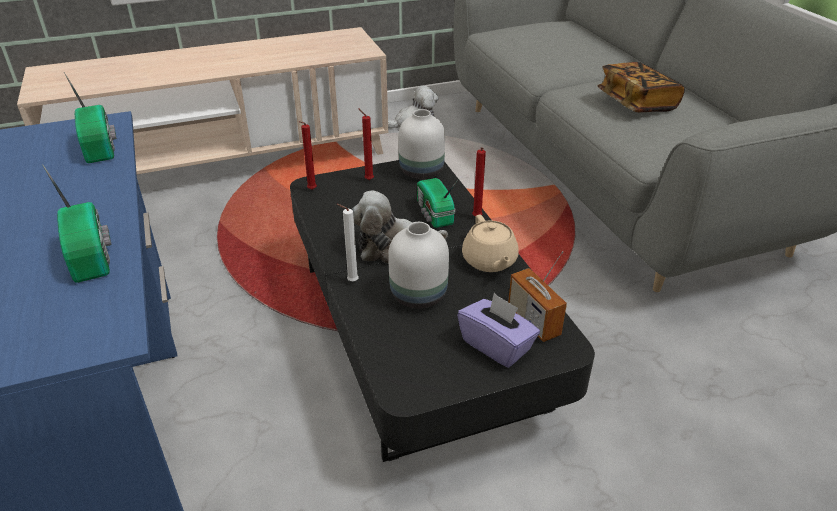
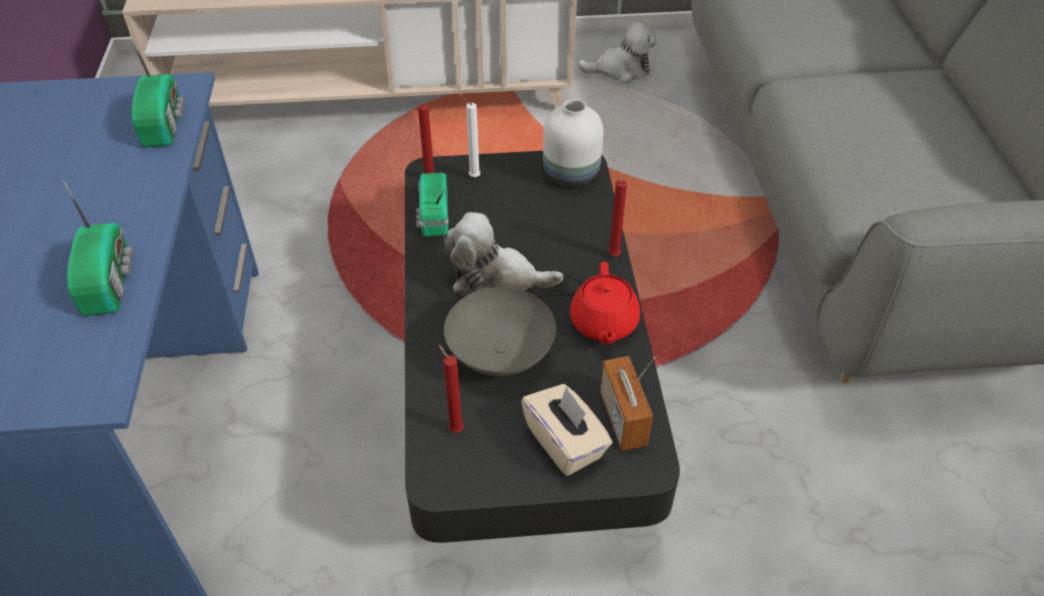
camera: 15 degrees right, 10 degrees up
white candle [337,204,359,281] -> white candle moved to [460,97,481,177]
red candle [358,108,374,180] -> red candle moved to [438,345,464,433]
white vase [388,222,449,309] -> grey bowl [444,287,556,376]
radio [417,178,458,228] -> radio moved to [416,173,449,237]
purple tissue box [457,293,540,368] -> beige tissue box [521,384,612,476]
beige teapot [462,215,519,272] -> red teapot [570,262,640,344]
book [597,62,685,112] -> none

